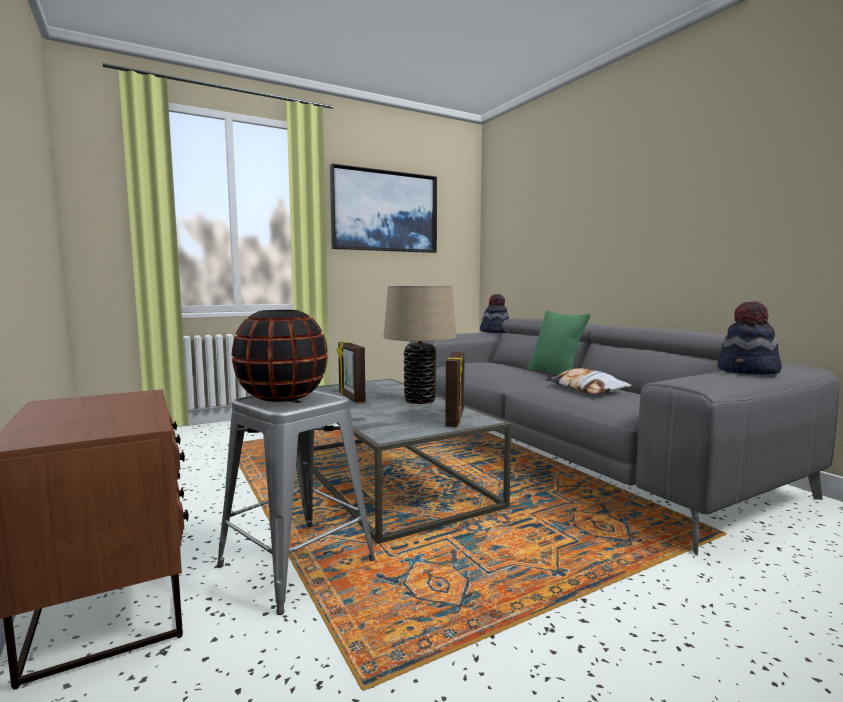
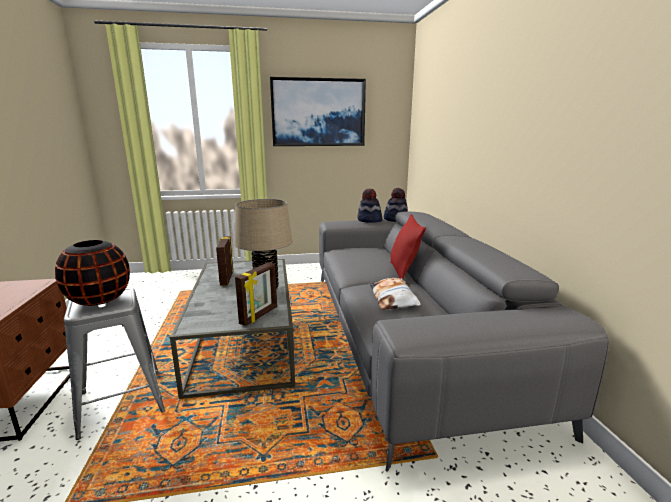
camera: 20 degrees right, 10 degrees up
green pillow [527,310,591,375] -> red pillow [390,214,426,280]
hat [717,301,782,374] -> hat moved to [357,189,382,223]

